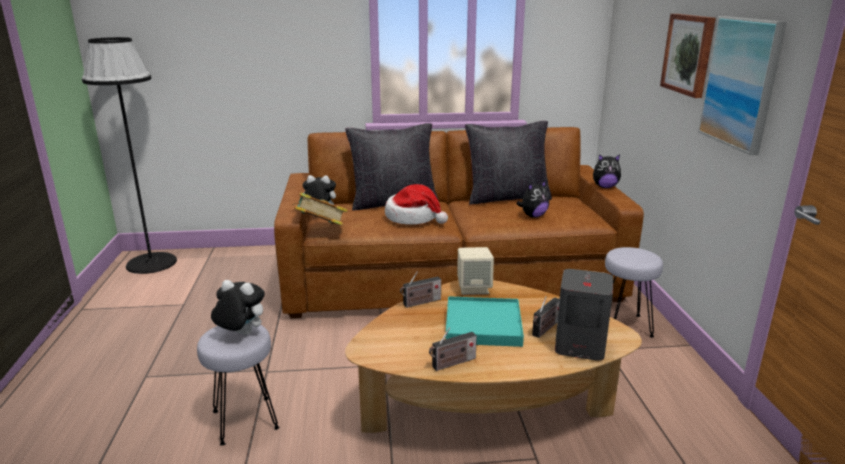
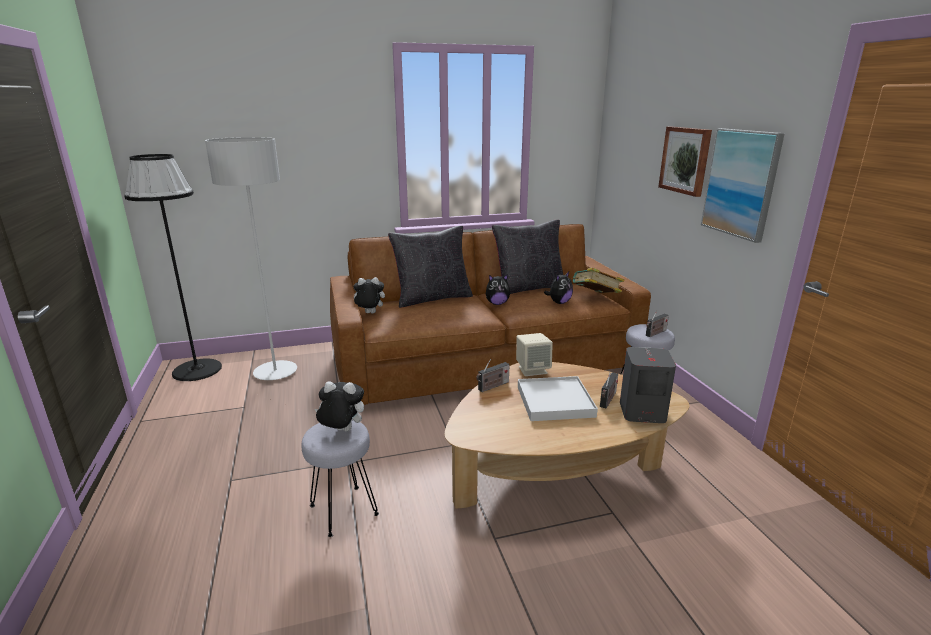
camera: 10 degrees left, 0 degrees up
book [292,192,348,225] -> book moved to [572,268,624,293]
hat [385,184,448,225] -> none
radio [429,328,477,371] -> radio moved to [646,310,669,337]
turquoise tray [445,296,524,347] -> white tray [518,376,598,421]
plush toy [593,154,621,188] -> plush toy moved to [486,274,511,305]
none -> grey floor lamp [205,137,297,380]

